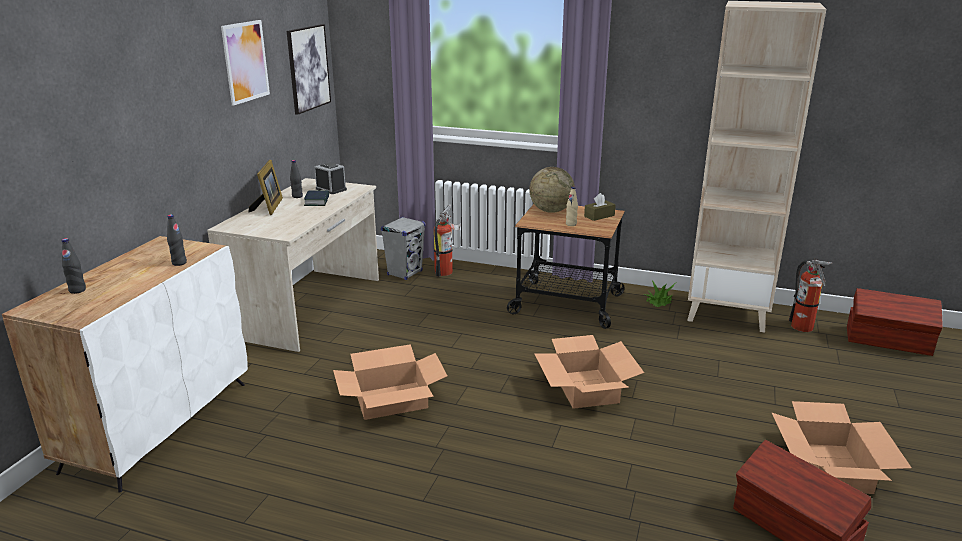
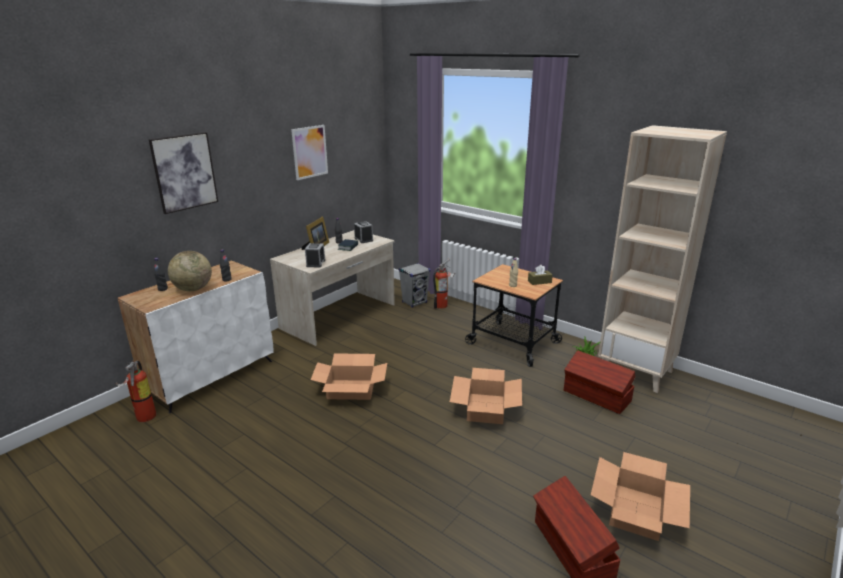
camera: 20 degrees right, 0 degrees up
picture [287,24,331,115] -> picture moved to [149,132,218,214]
globe [529,167,575,213] -> globe moved to [168,251,212,291]
fire extinguisher [789,260,832,332] -> fire extinguisher moved to [116,361,156,422]
brown storage box [847,288,943,356] -> brown storage box moved to [564,350,635,414]
none -> alarm clock [305,243,325,267]

